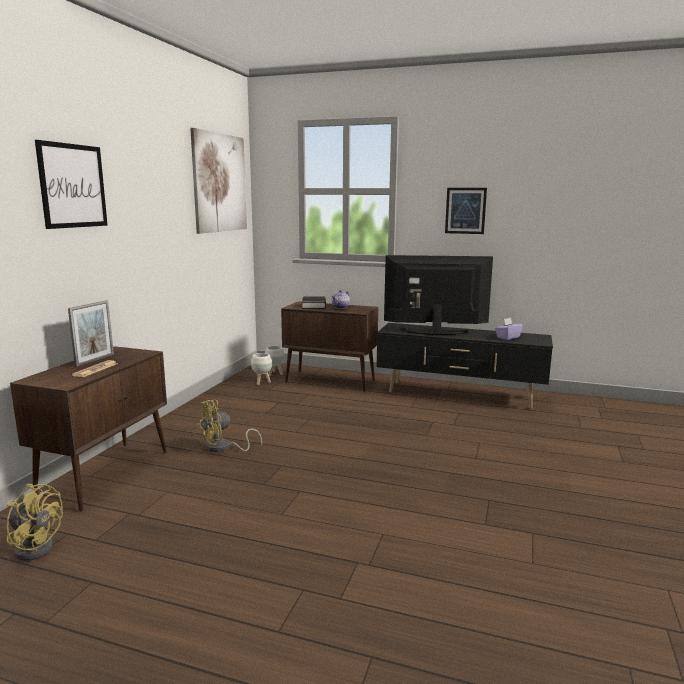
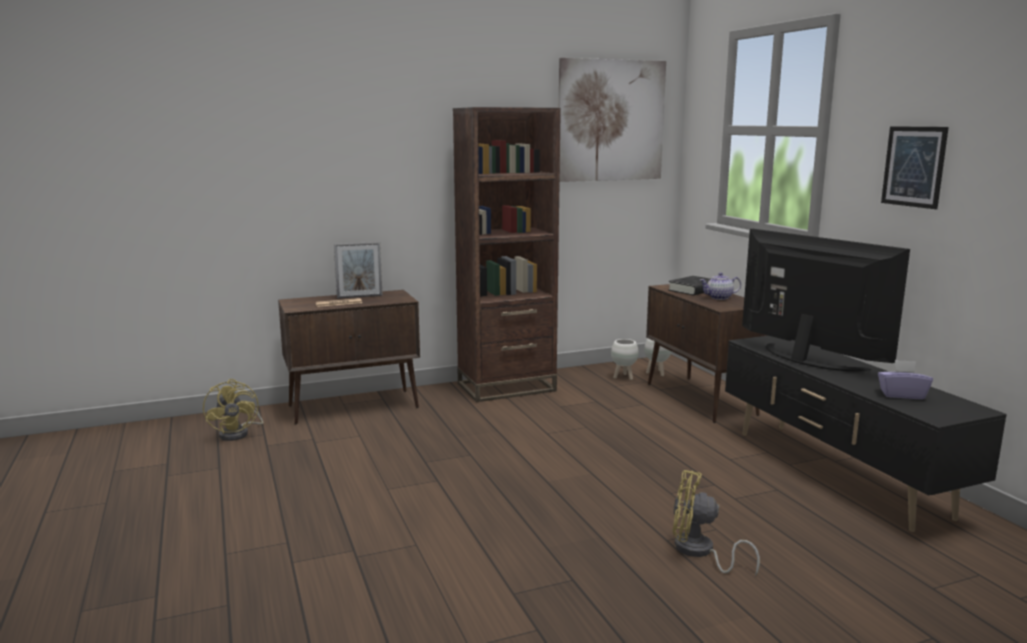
camera: 50 degrees right, 0 degrees up
picture [35,140,108,229] -> none
yellow fan [197,400,262,452] -> yellow fan moved to [673,470,760,577]
none -> brown bookcase [453,107,561,402]

